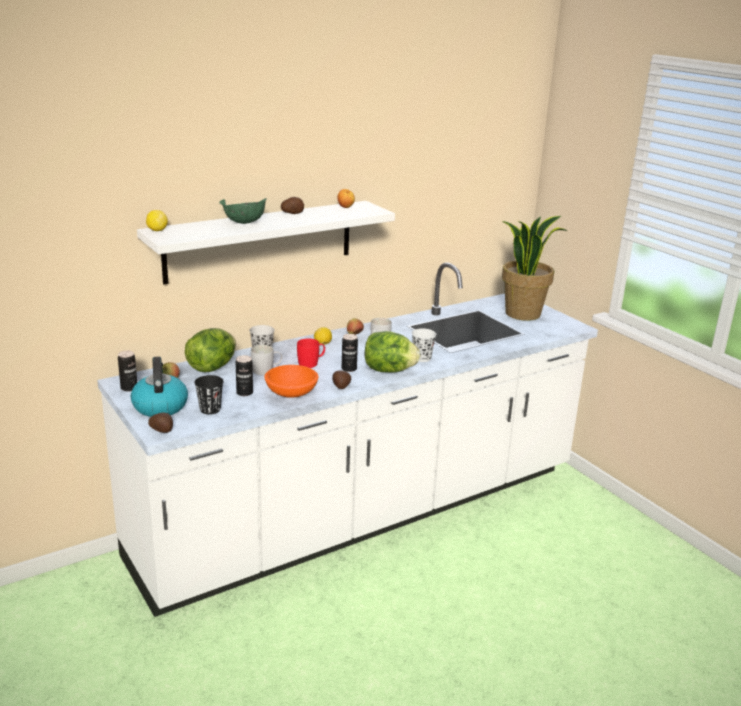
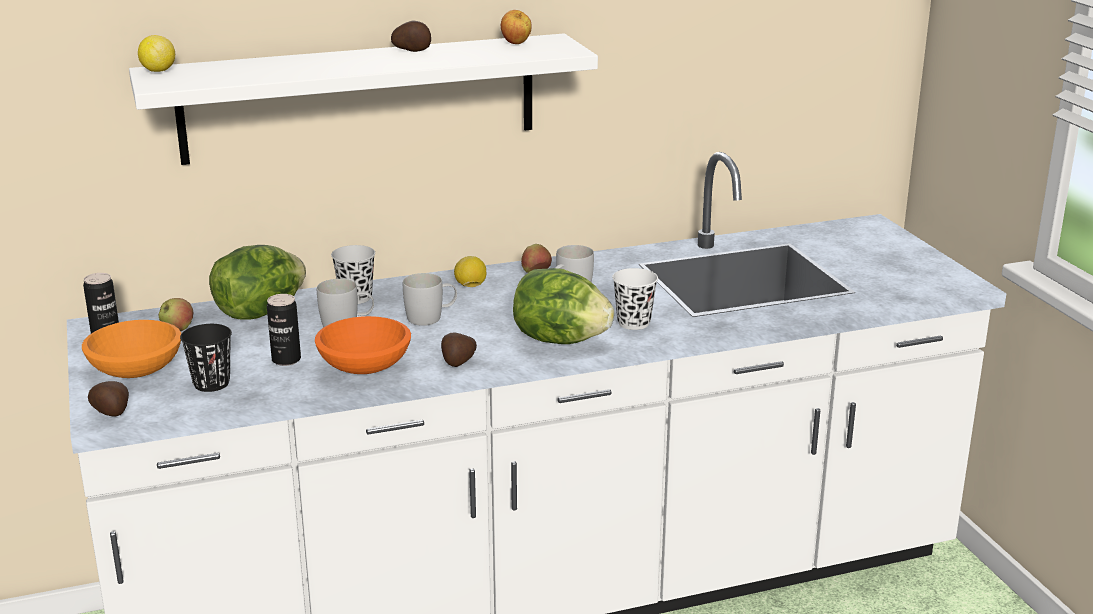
camera: 15 degrees right, 0 degrees up
kettle [131,357,188,417] -> orange bowl [82,320,181,378]
green bowl [219,198,267,224] -> none
red mug [297,339,325,368] -> white mug [403,273,457,326]
can [342,334,358,372] -> none
potted plant [502,216,568,321] -> none

